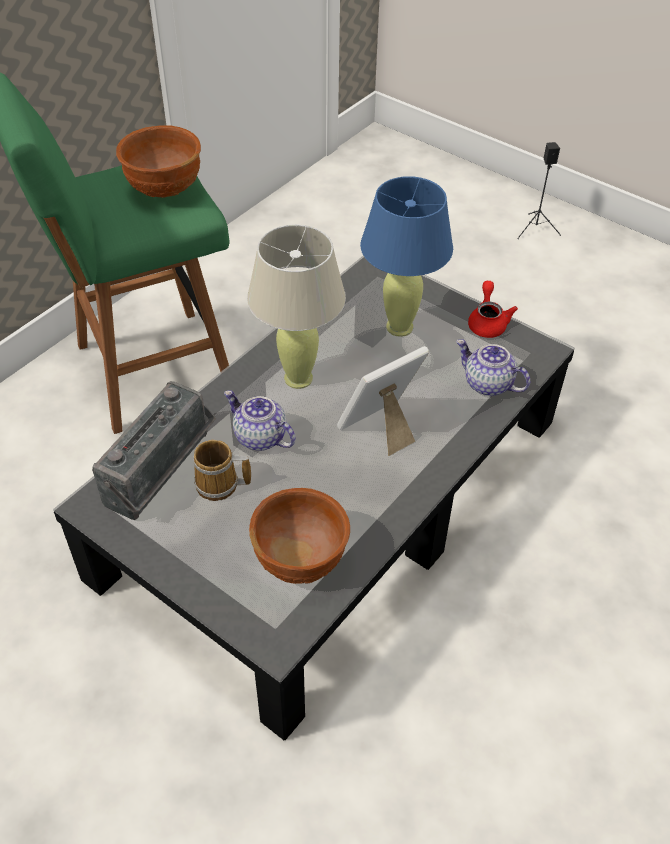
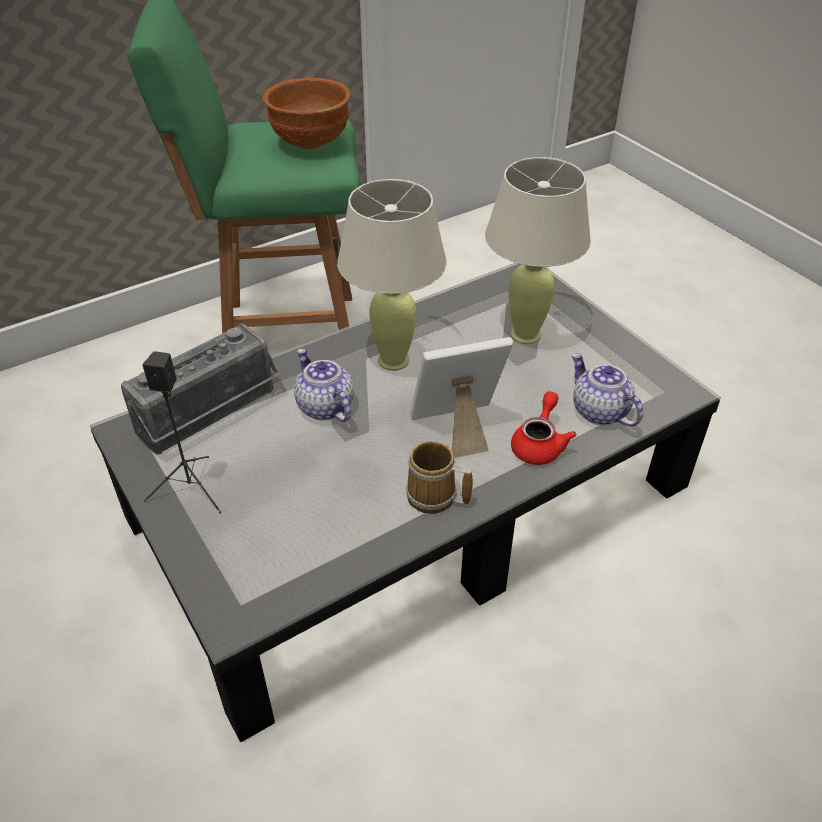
camera: 20 degrees right, 5 degrees down
mug [193,440,251,501] -> mug moved to [406,441,473,514]
brown bowl [249,488,350,584] -> none
blue table lamp [360,176,453,337] -> beige table lamp [485,157,591,344]
red teapot [468,281,518,338] -> red teapot moved to [511,391,576,465]
black speaker [517,142,561,239] -> black speaker moved to [142,351,222,513]

